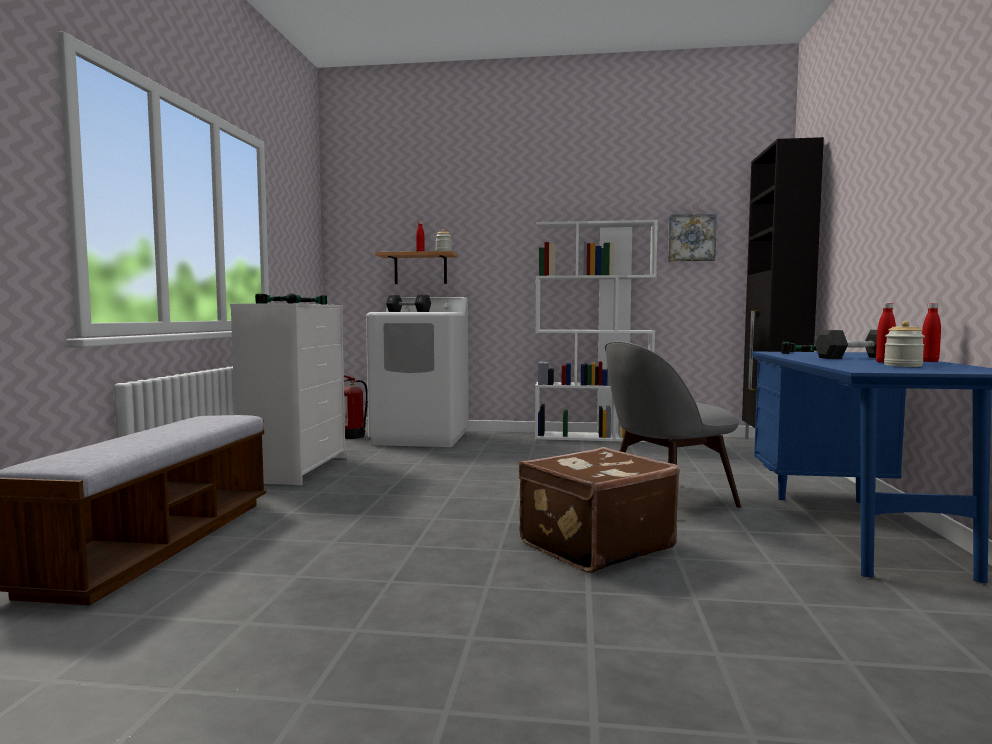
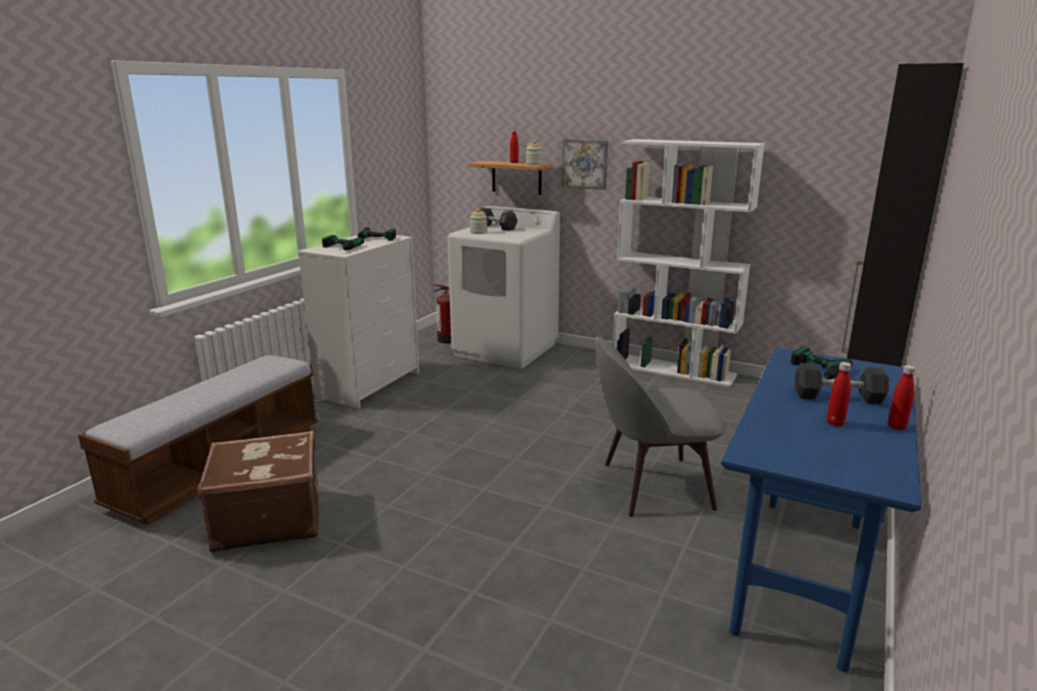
camera: 20 degrees right, 15 degrees up
brown suitcase [519,447,680,573] -> brown suitcase moved to [197,431,319,553]
picture [668,214,717,261] -> picture moved to [562,139,609,190]
jar [884,321,925,367] -> jar moved to [470,209,488,234]

